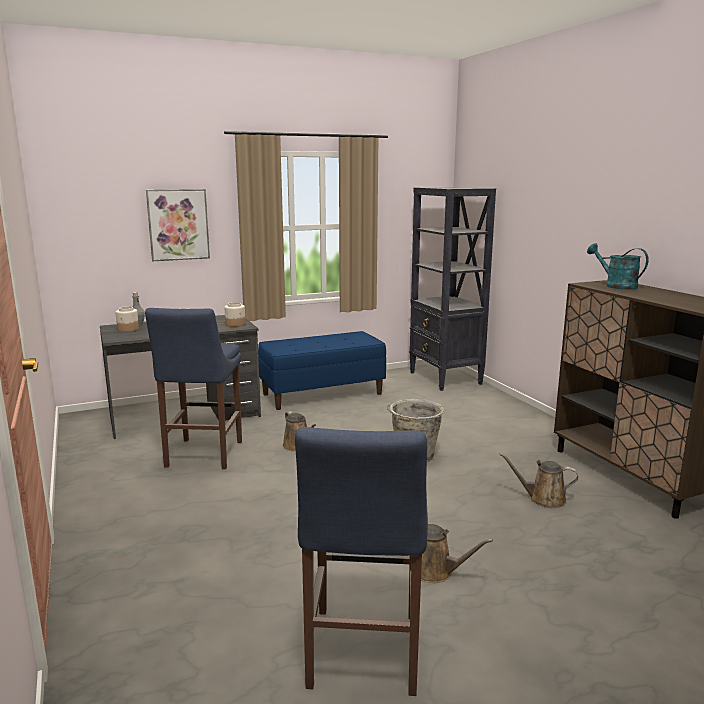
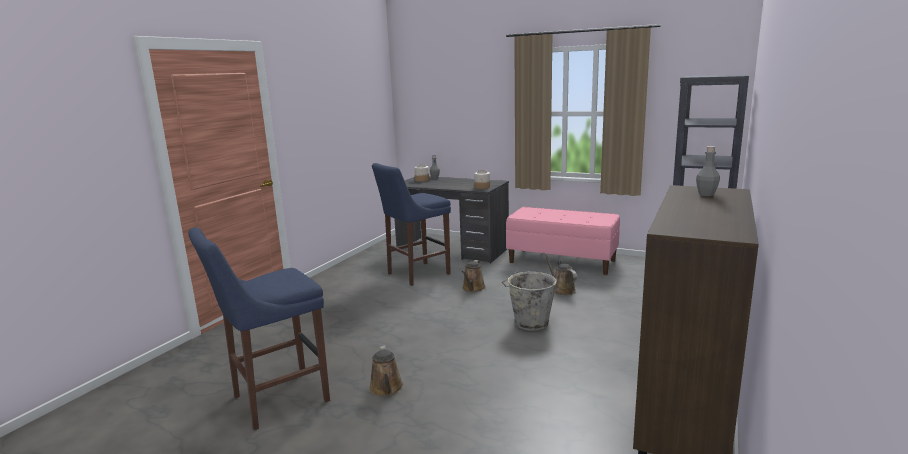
camera: 50 degrees right, 0 degrees up
picture [146,189,210,261] -> none
blue bench [258,331,386,410] -> pink bench [506,207,620,275]
brown watering can [499,453,578,508] -> brown watering can moved to [544,252,577,295]
turquoise watering can [587,243,649,290] -> grey bottle [696,146,720,196]

